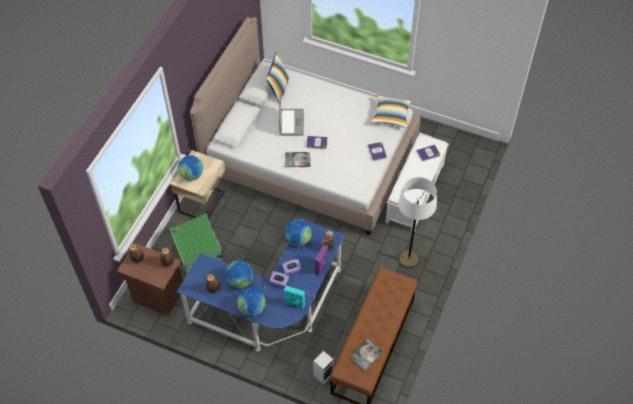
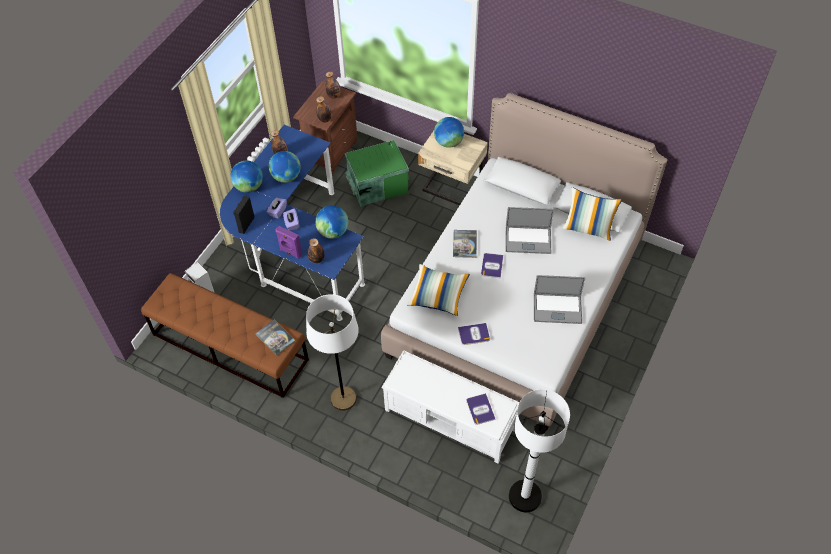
camera: 95 degrees right, 0 degrees up
turquoise speaker [284,286,305,309] -> black speaker [233,195,255,234]
book [350,339,383,371] -> book moved to [255,319,295,356]
pillow [371,95,412,128] -> pillow moved to [407,264,470,316]
none -> white floor lamp [509,389,570,512]
none -> laptop [534,275,585,324]

